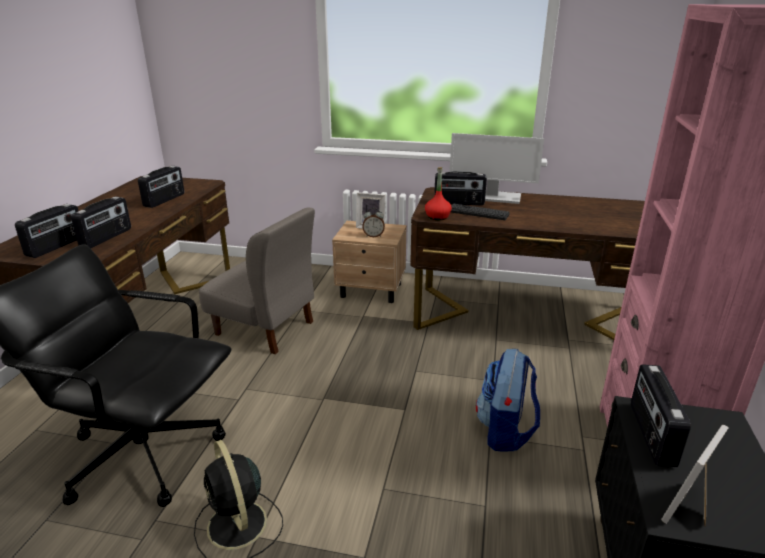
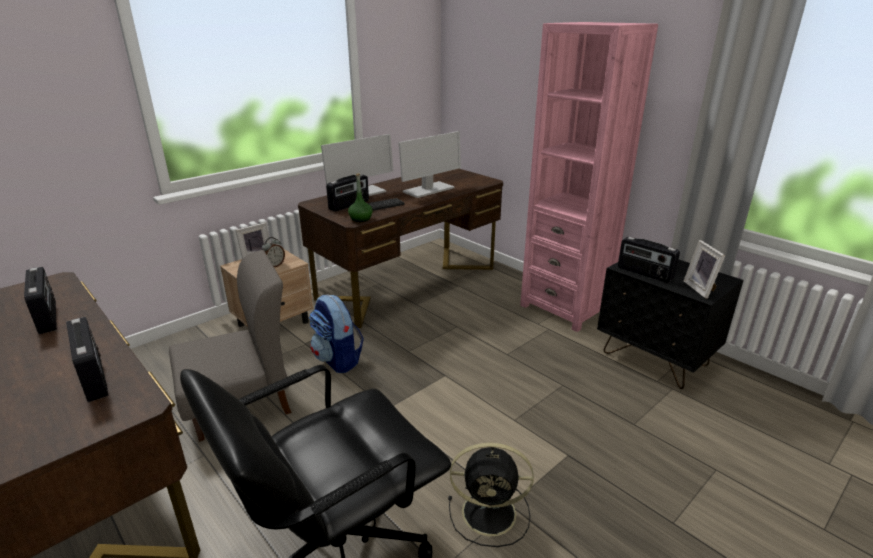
camera: 55 degrees left, 0 degrees up
radio [15,204,78,258] -> none
red bottle [425,167,452,220] -> green bottle [348,173,373,222]
backpack [476,349,540,452] -> backpack moved to [309,295,364,373]
none -> monitor [399,131,461,198]

